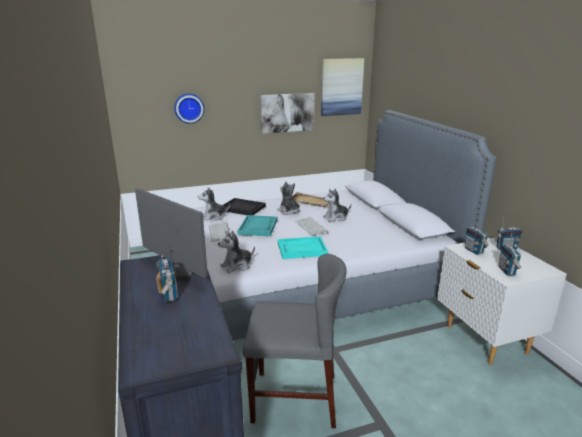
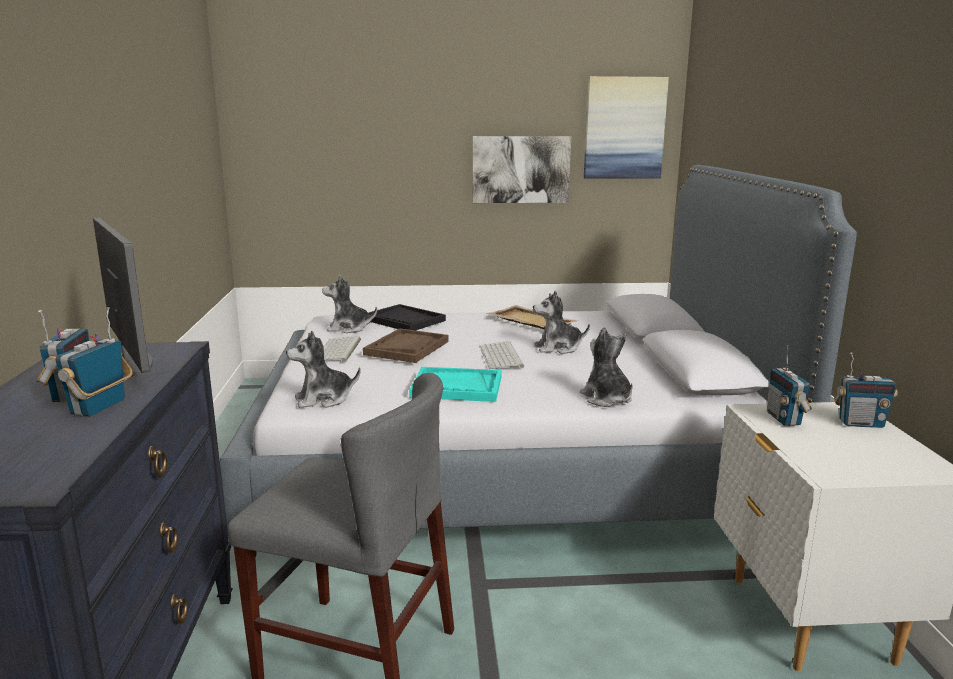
camera: 15 degrees right, 5 degrees down
wall clock [174,94,204,124] -> none
turquoise tray [237,215,277,237] -> brown tray [363,328,449,363]
plush toy [277,182,300,215] -> plush toy moved to [580,327,633,407]
radio [498,233,521,275] -> radio moved to [55,307,133,417]

